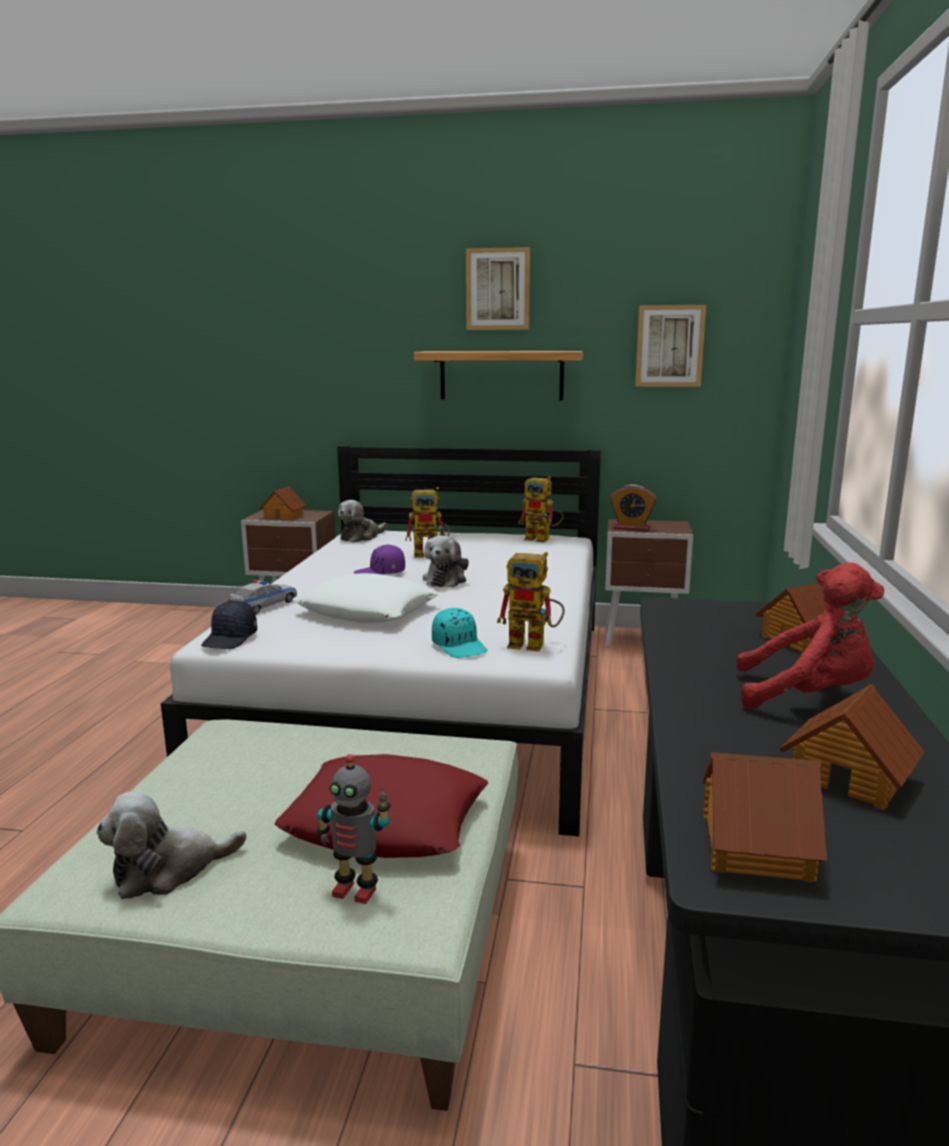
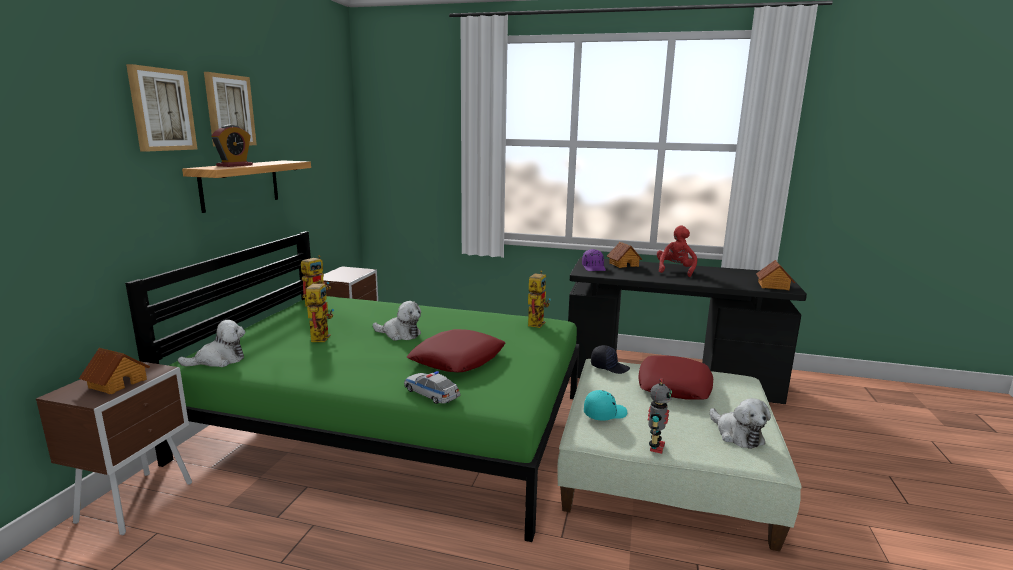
camera: 85 degrees left, 0 degrees up
white bed [161,446,601,836] -> green bed [125,231,580,542]
black cap [201,601,257,649] -> black cap moved to [591,345,630,374]
white pillow [295,573,439,623] -> red pillow [407,329,505,372]
toy robot [317,754,391,904] -> toy robot moved to [647,378,672,454]
plush toy [338,500,387,543] -> plush toy turned 75 degrees counterclockwise [178,320,245,367]
purple cap [354,545,405,575] -> purple cap moved to [582,249,606,271]
turquoise cap [432,608,488,658] -> turquoise cap moved to [584,390,627,421]
alarm clock [610,484,657,531] -> alarm clock moved to [211,125,253,167]
picture [635,305,706,387] -> picture moved to [126,64,197,152]
toy house [779,684,925,810] -> none

